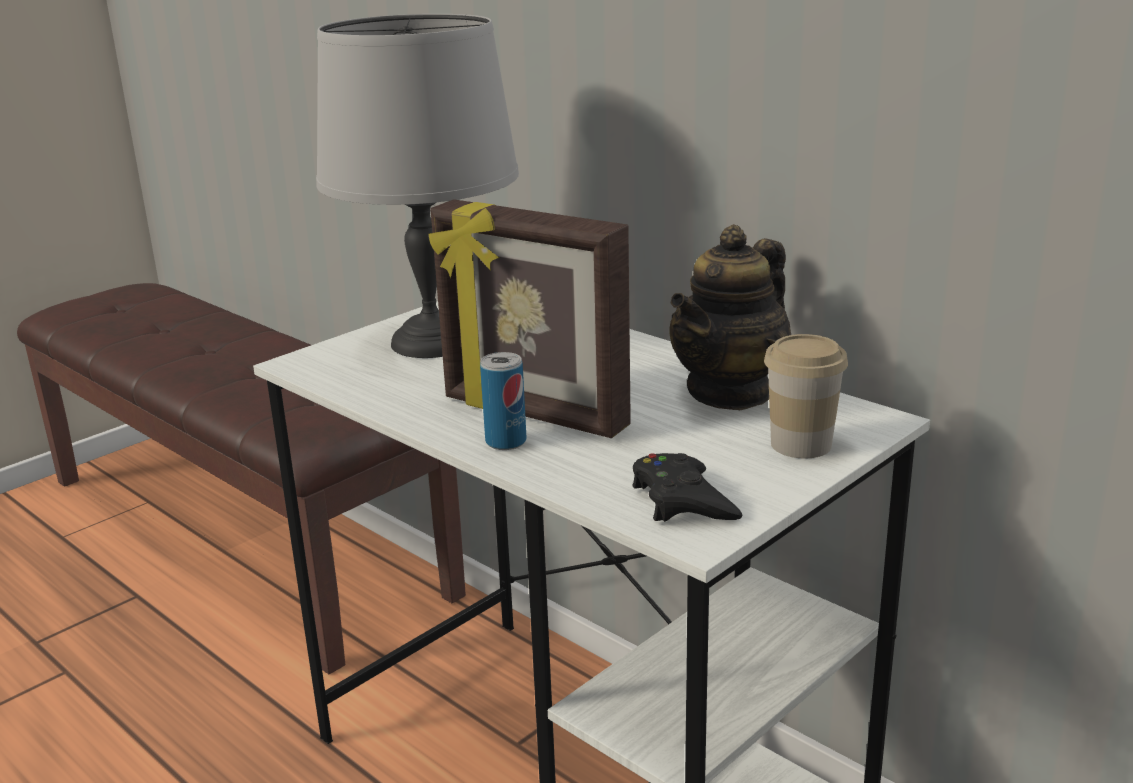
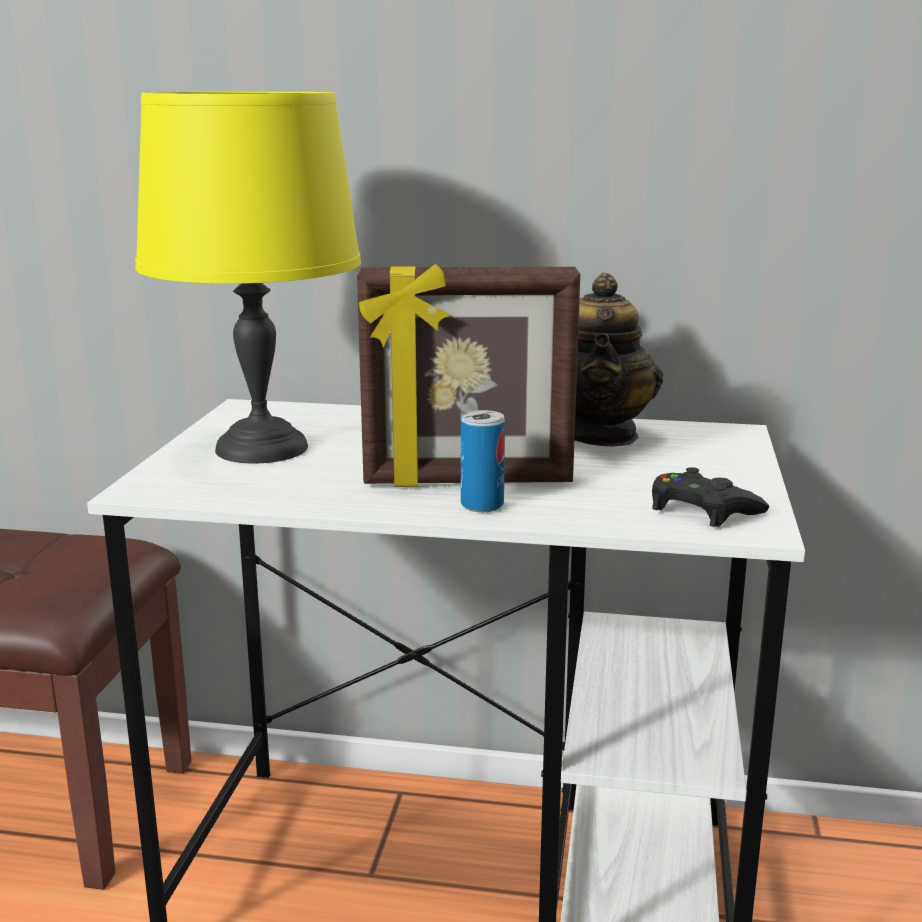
camera: 35 degrees left, 5 degrees down
grey table lamp [316,14,519,358] -> yellow table lamp [135,92,361,463]
cup [764,334,848,458] -> none

